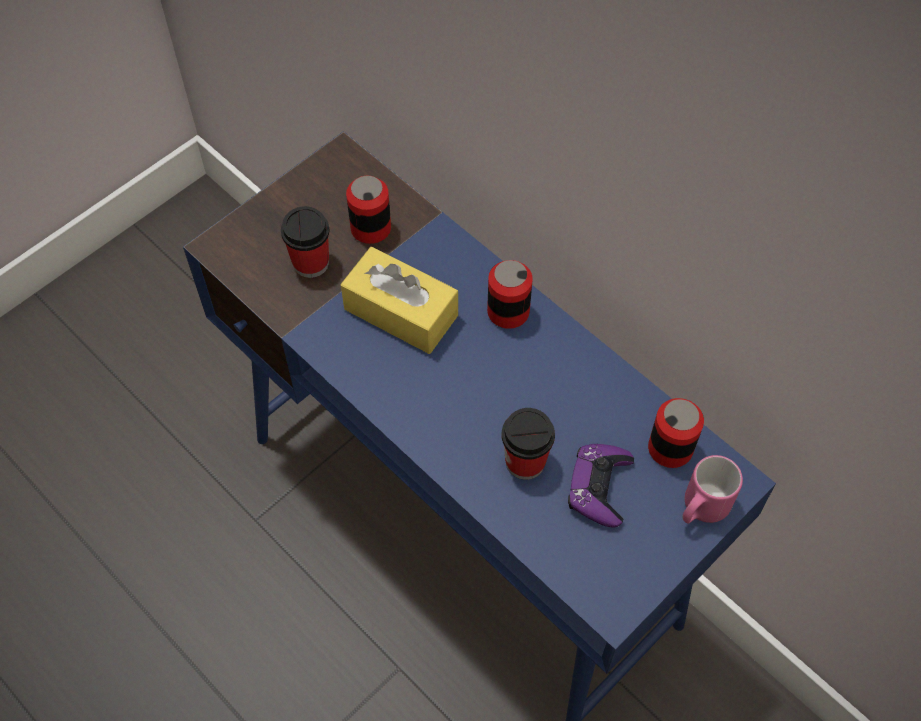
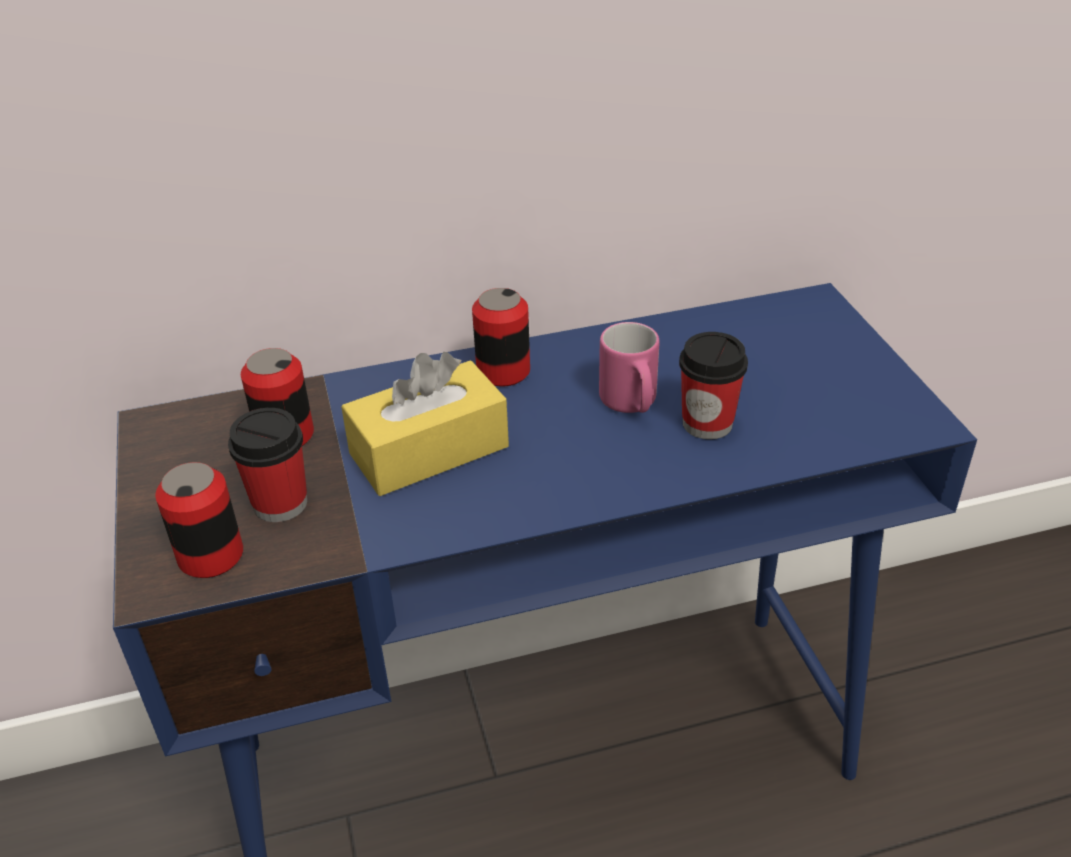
camera: 60 degrees left, 20 degrees down
purple game controller [568,444,634,528] -> none
can [648,398,704,468] -> can moved to [155,462,243,578]
pink mug [682,455,743,524] -> pink mug moved to [599,322,660,413]

